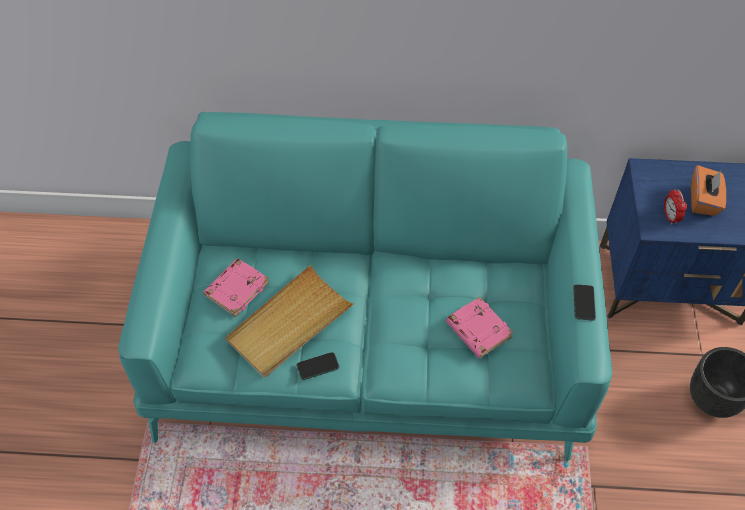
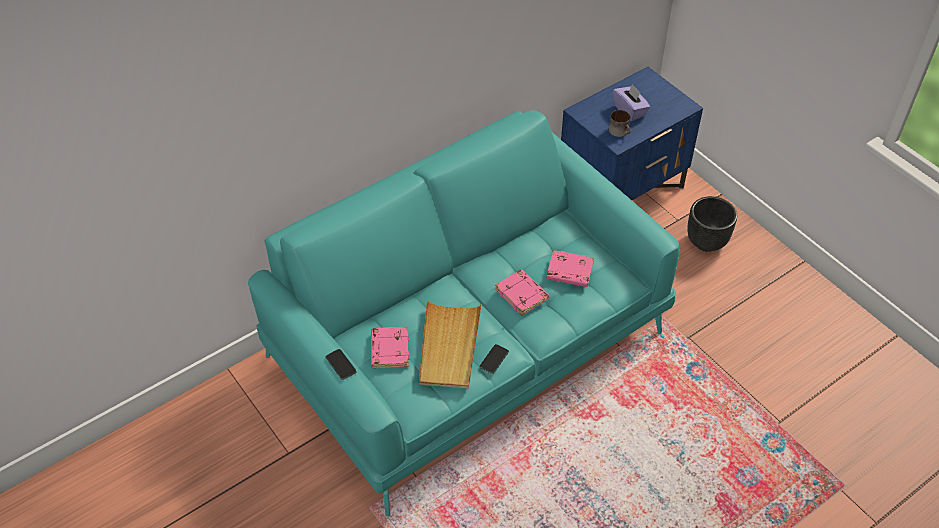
camera: 40 degrees left, 5 degrees down
phone [573,284,596,321] -> phone moved to [325,349,357,380]
alarm clock [664,189,687,225] -> mug [609,110,631,137]
orange tissue box [691,165,726,216] -> purple tissue box [613,84,650,121]
none -> pink book [495,270,549,316]

